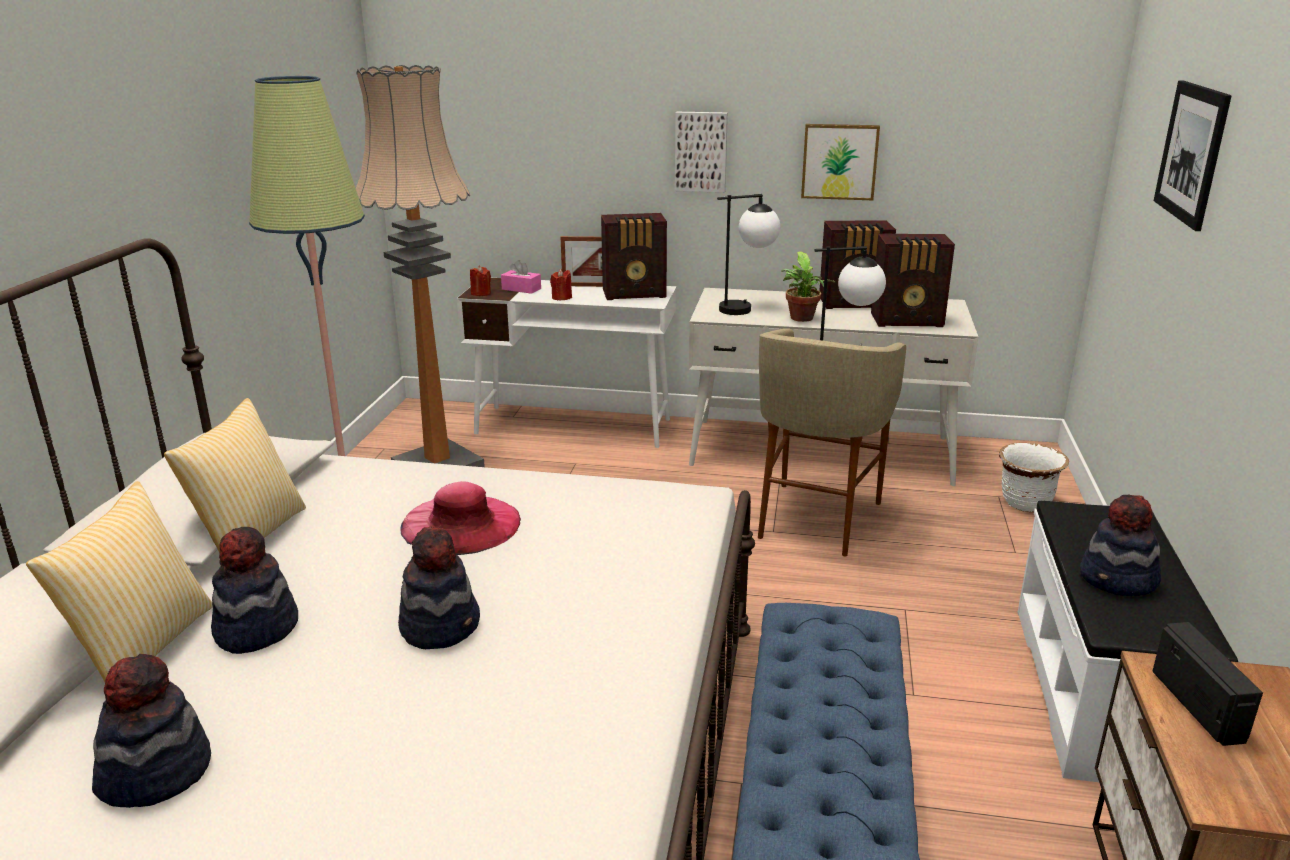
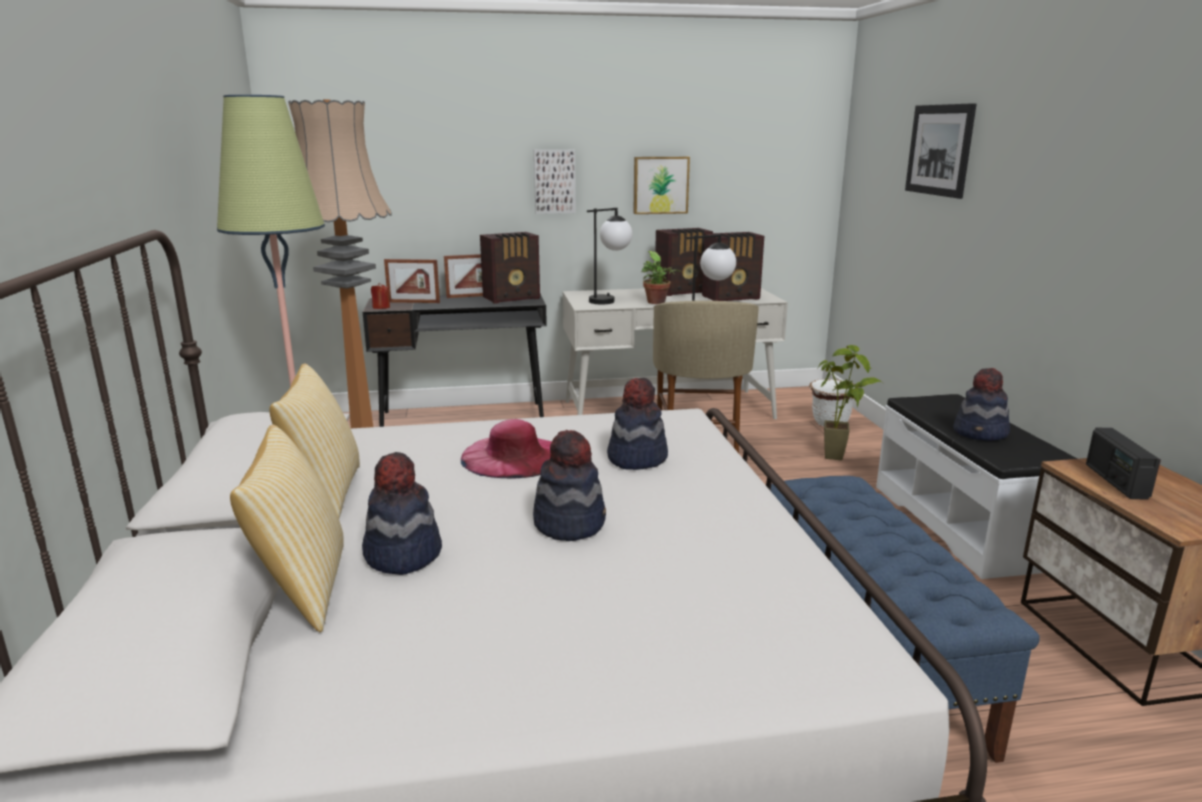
camera: 20 degrees left, 5 degrees down
hat [92,654,211,808] -> hat moved to [607,377,668,470]
white desk [457,278,677,448] -> black desk [362,294,547,427]
pink tissue box [501,260,541,294] -> picture frame [384,259,440,303]
red candle [550,269,572,301] -> none
radio [1152,622,1263,746] -> radio turned 150 degrees counterclockwise [1086,428,1161,500]
none -> potted plant [817,345,883,460]

